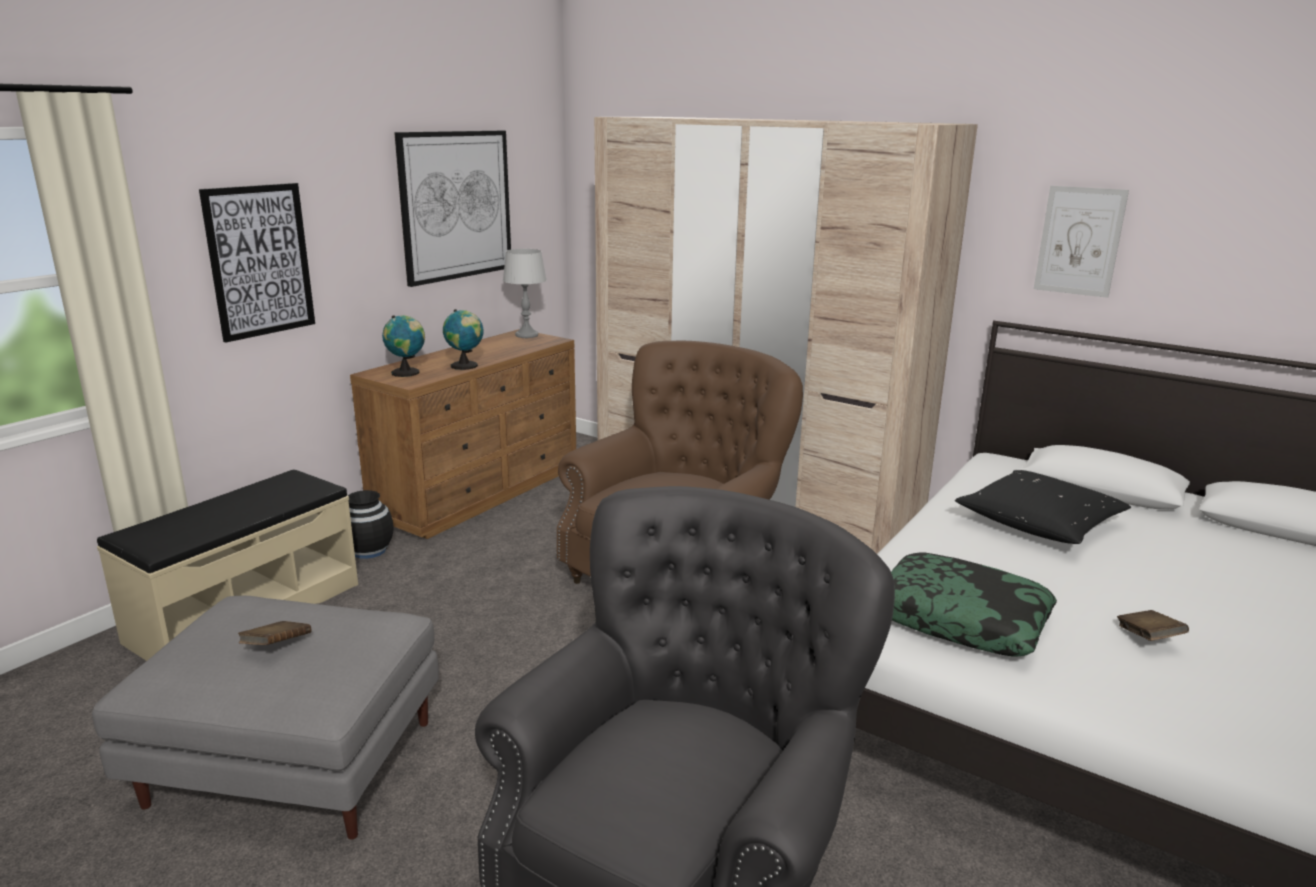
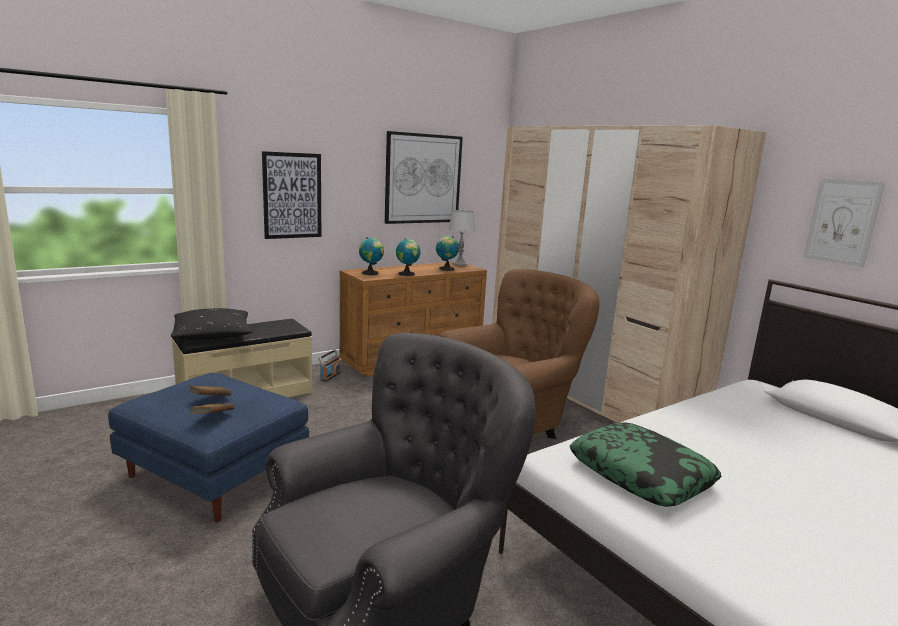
camera: 20 degrees right, 5 degrees down
grey ottoman [92,596,439,840] -> blue ottoman [108,373,309,523]
black vase [348,490,394,559] -> radio [318,350,341,382]
black pillow [955,470,1131,544] -> black pillow moved to [171,308,252,340]
brown book [1117,610,1189,641] -> brown book moved to [190,403,234,414]
none -> globe [436,236,459,271]

